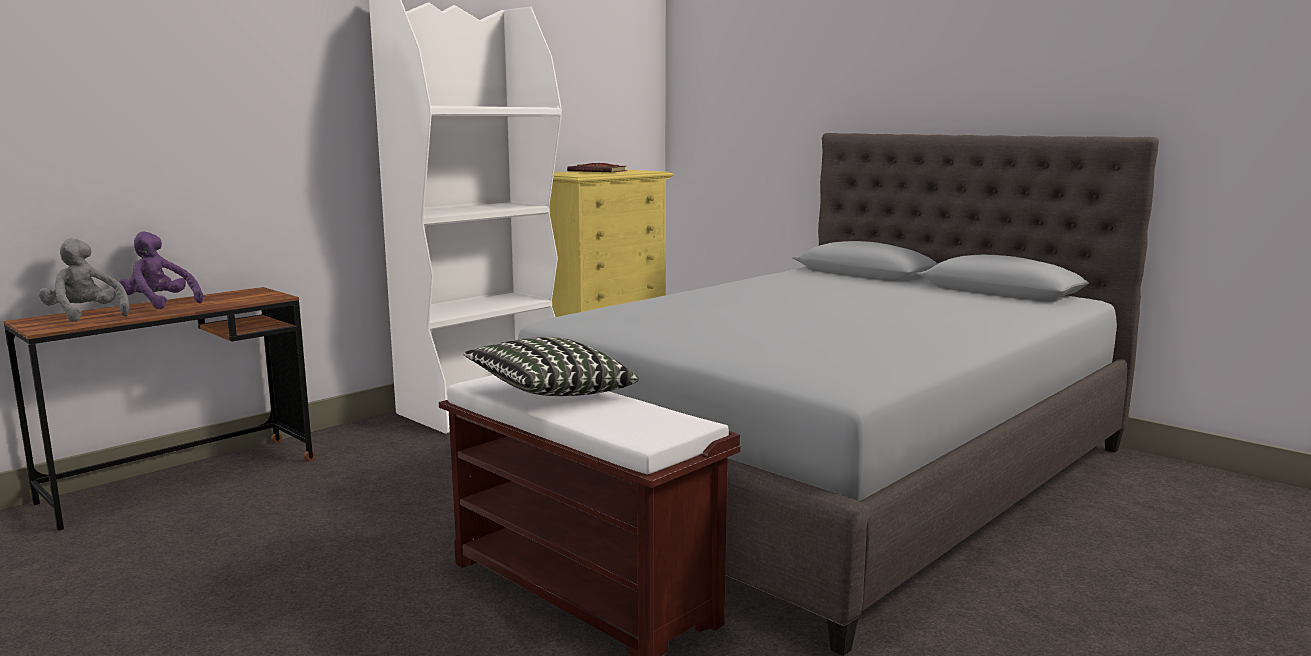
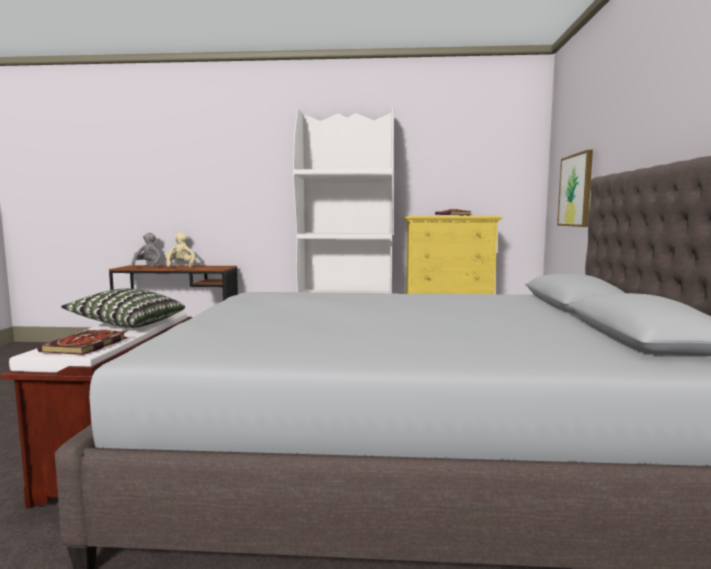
camera: 50 degrees right, 5 degrees down
purple plush toy [119,232,203,309] -> beige plush toy [165,233,195,268]
none -> book [37,330,128,355]
none -> picture [557,150,593,227]

